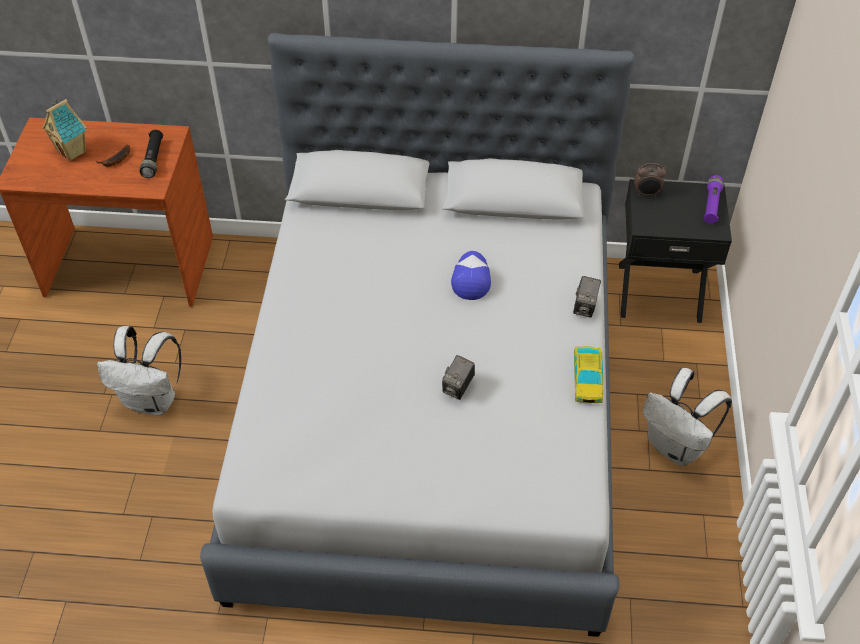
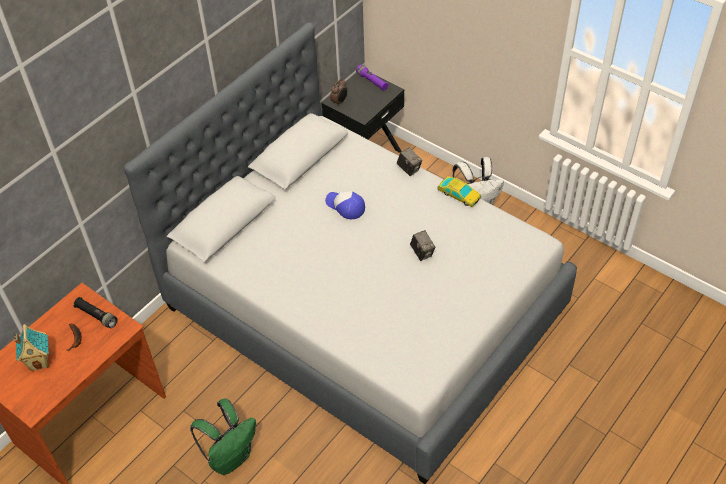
camera: 55 degrees left, 0 degrees up
white backpack [97,326,181,415] -> green backpack [190,399,256,475]

